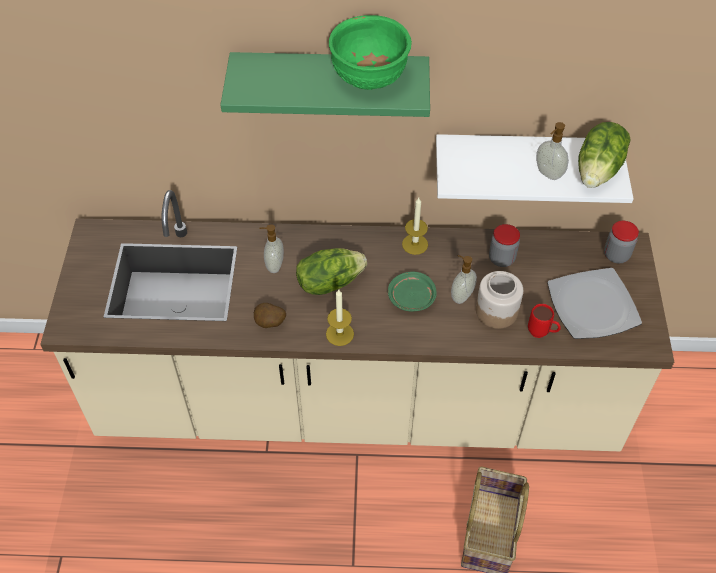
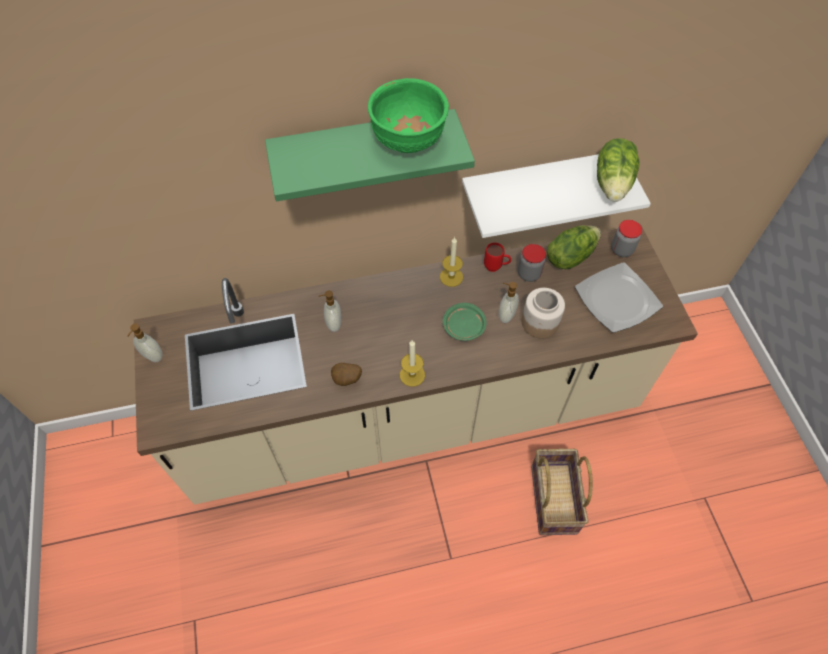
camera: 15 degrees left, 5 degrees up
lettuce [296,248,367,295] -> lettuce moved to [547,225,601,269]
red mug [528,304,561,338] -> red mug moved to [484,243,511,272]
soap dispenser [536,122,569,180] -> soap dispenser moved to [127,324,163,362]

